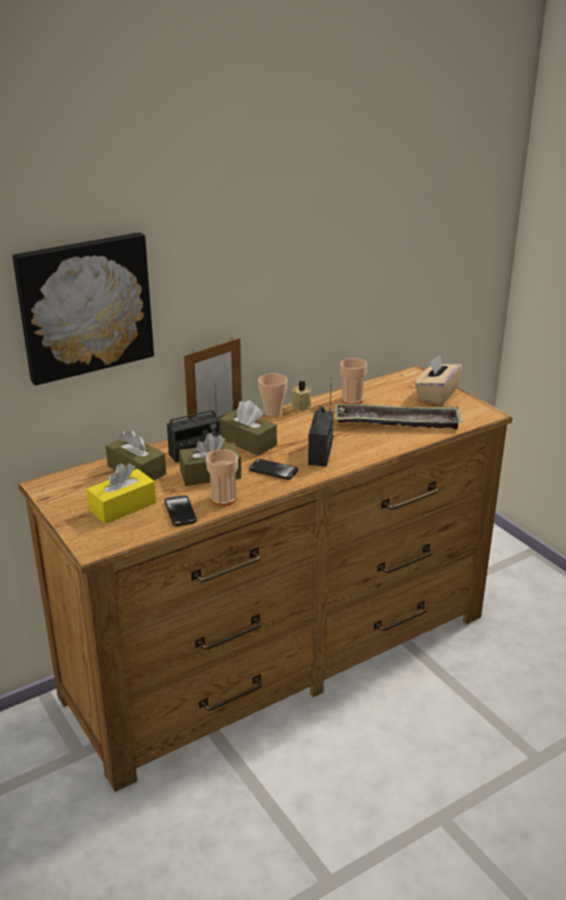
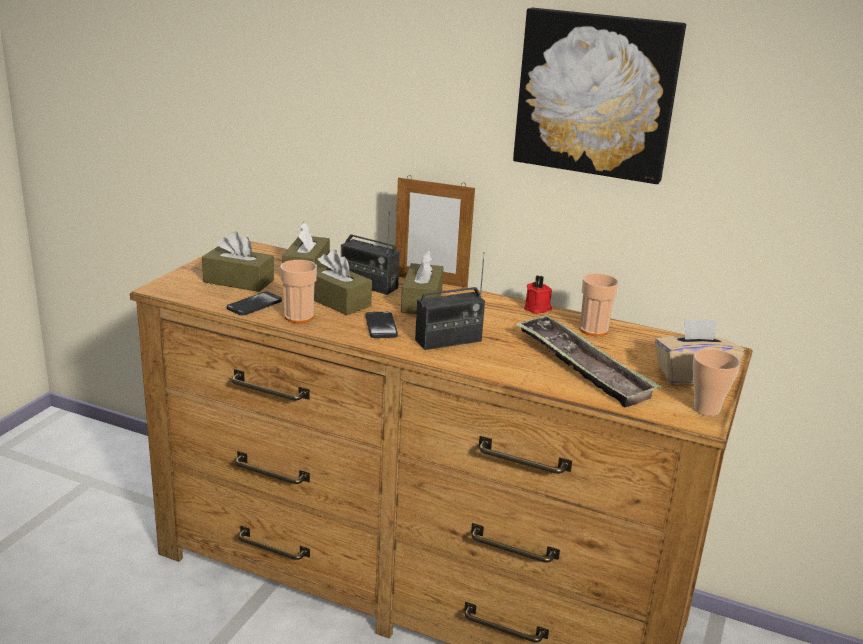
camera: 55 degrees right, 5 degrees down
picture [12,232,154,386] -> picture moved to [513,8,686,184]
yellow tissue box [86,463,156,524] -> brown tissue box [202,231,274,292]
cup [258,373,288,417] -> cup moved to [693,349,740,416]
beige candle [292,381,311,411] -> red candle [524,275,552,314]

